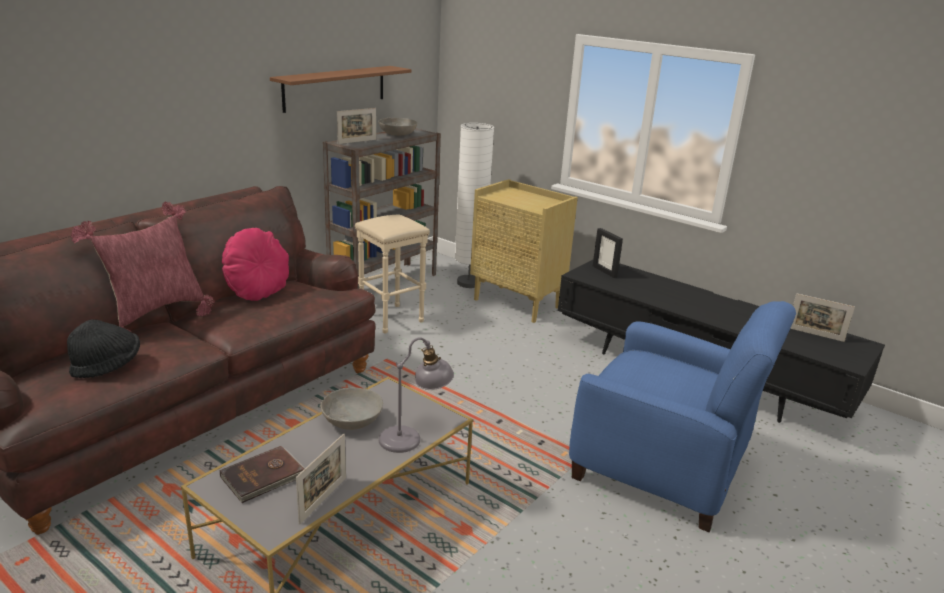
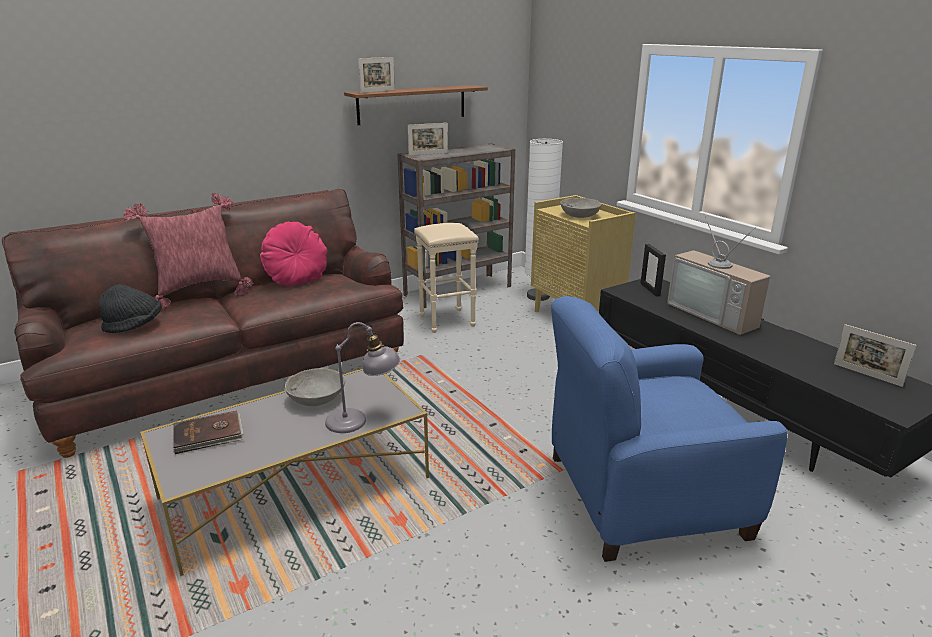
camera: 20 degrees right, 0 degrees up
picture frame [296,434,346,525] -> picture frame moved to [358,57,395,93]
grey bowl [378,118,417,136] -> grey bowl moved to [560,198,601,218]
blue armchair [569,301,796,532] -> blue armchair turned 120 degrees clockwise [551,296,787,562]
none -> television [667,213,770,335]

